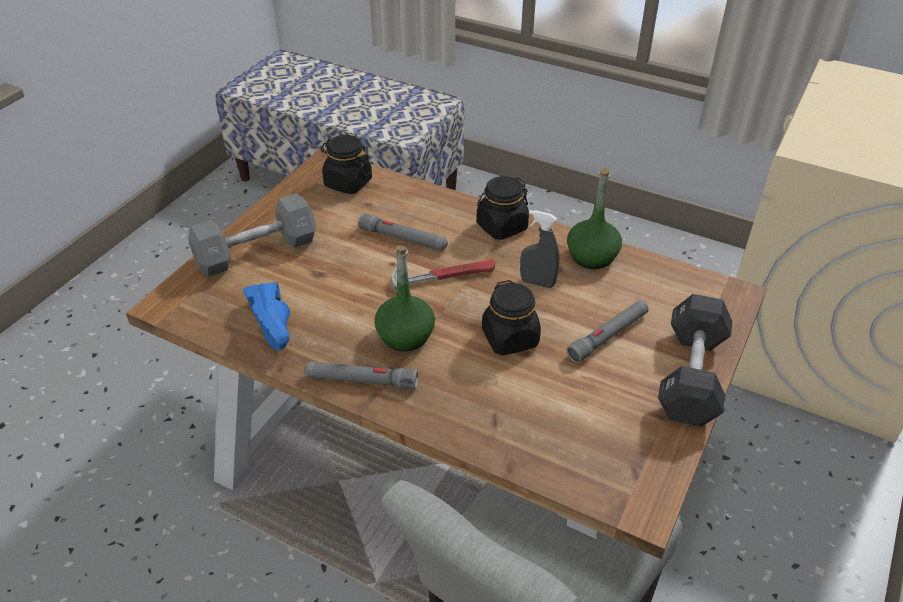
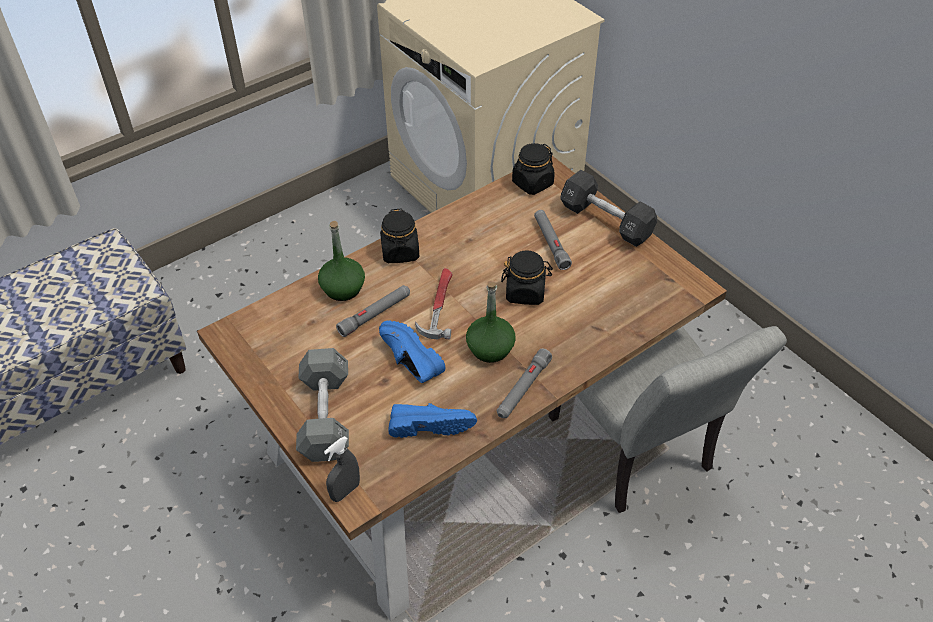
camera: 65 degrees left, 5 degrees up
black jar [320,135,372,194] -> black jar moved to [512,143,555,195]
grey spray bottle [520,210,560,288] -> grey spray bottle moved to [324,436,360,502]
green bottle [567,168,622,269] -> green bottle moved to [318,221,365,301]
none -> blue shoe [379,321,445,383]

